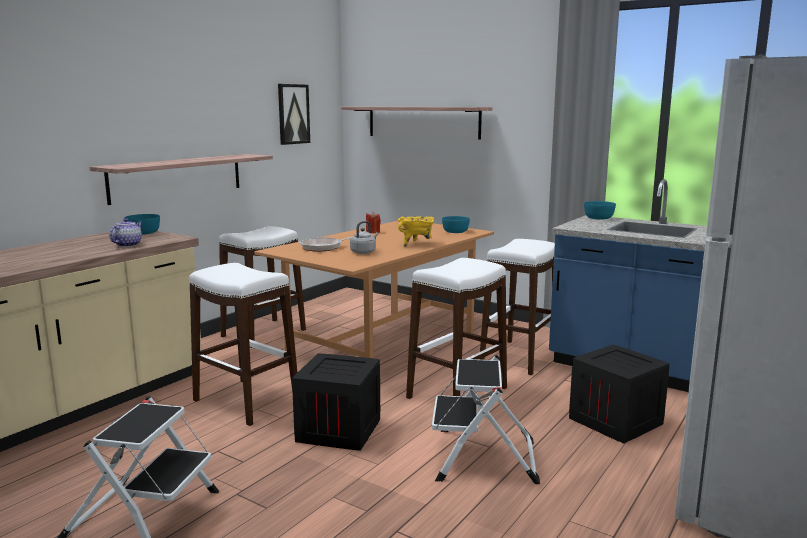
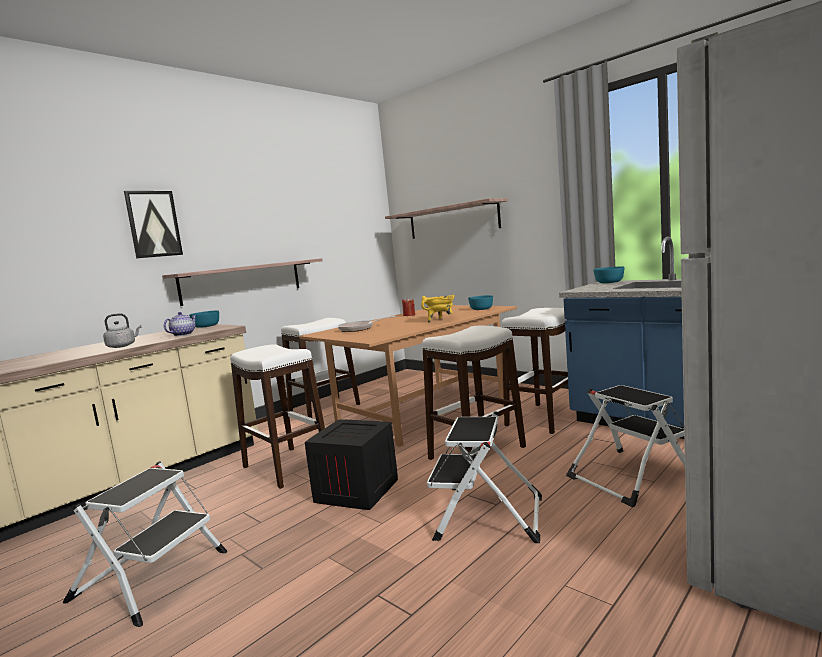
camera: 10 degrees right, 5 degrees down
picture [278,84,310,145] -> picture moved to [124,191,183,258]
grey kettle [350,221,378,254] -> grey kettle moved to [103,313,142,348]
crate [569,345,670,443] -> step ladder [566,385,685,507]

